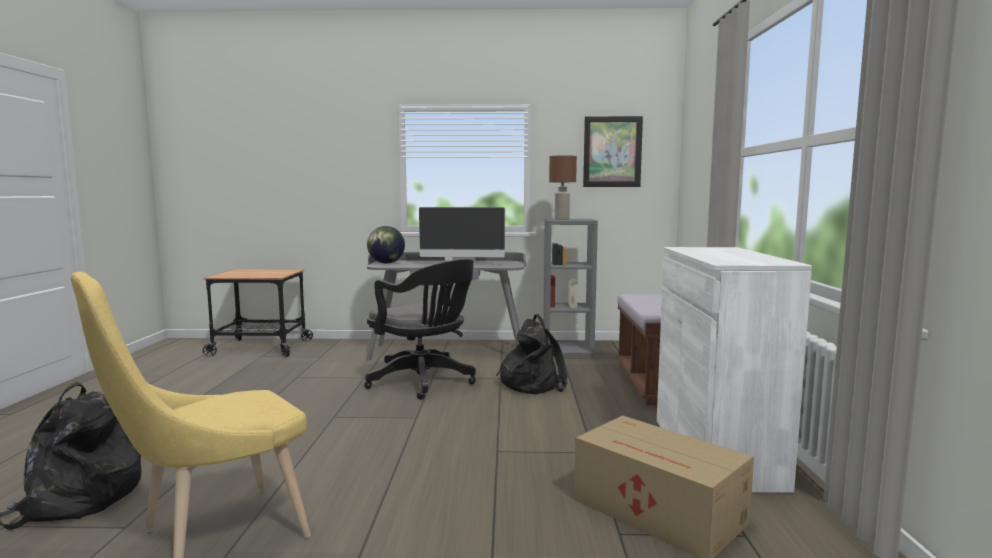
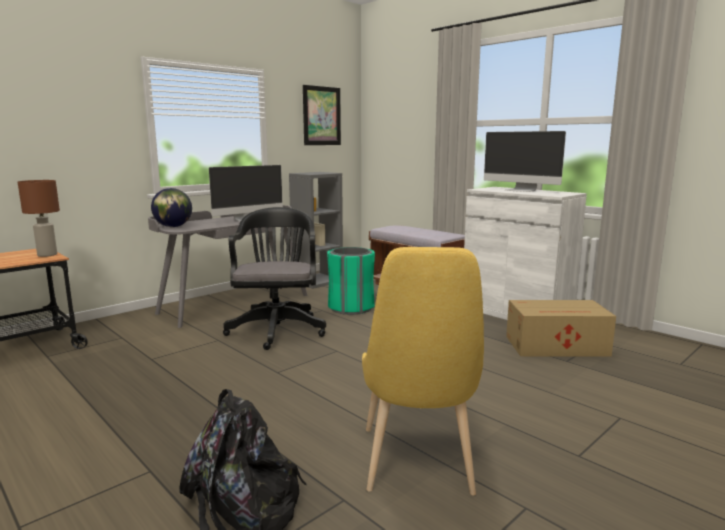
camera: 45 degrees left, 5 degrees up
black office chair [364,259,476,400] -> black office chair turned 90 degrees counterclockwise [223,207,326,350]
black backpack [496,314,567,394] -> green trash can [327,247,375,315]
brown table lamp [549,155,577,220] -> brown table lamp moved to [18,180,60,257]
none -> monitor [484,131,566,192]

